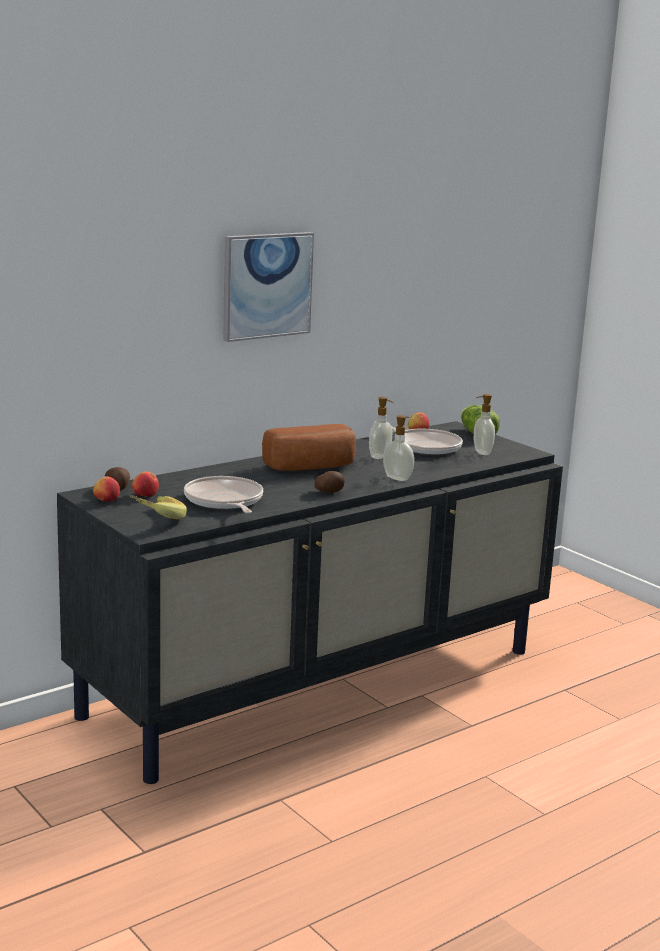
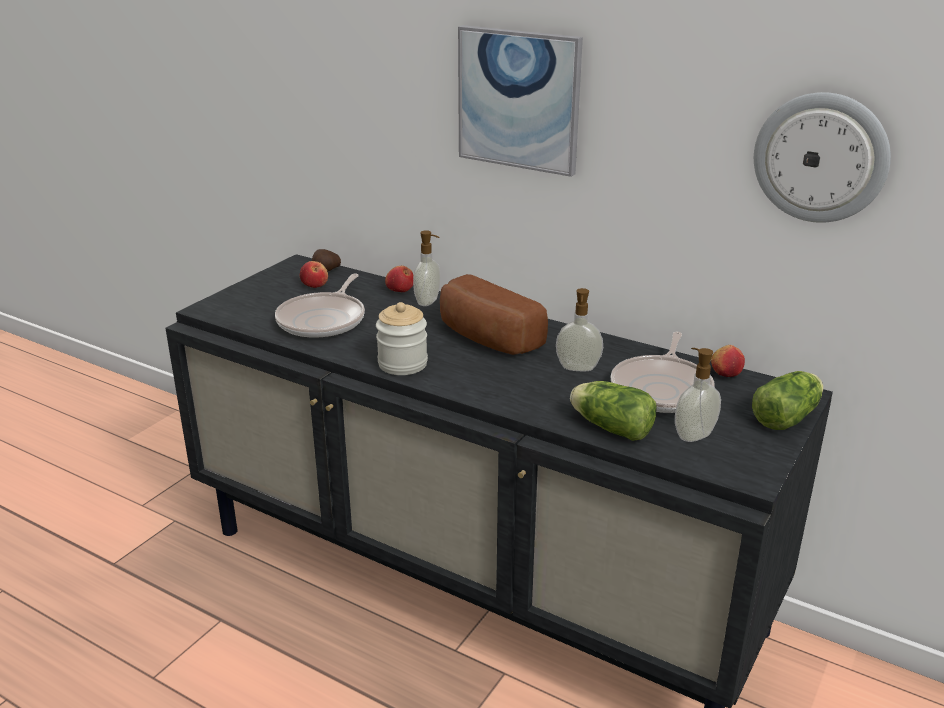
camera: 70 degrees right, 10 degrees up
apple [93,476,120,502] -> apple moved to [385,266,413,292]
banana [130,495,187,519] -> none
frying pan [184,476,263,513] -> frying pan turned 150 degrees clockwise [275,274,365,338]
potato [315,471,345,493] -> jar [376,302,428,375]
soap dispenser [383,415,414,481] -> soap dispenser moved to [413,231,441,306]
none -> lettuce [570,381,657,441]
none -> wall clock [754,92,891,223]

